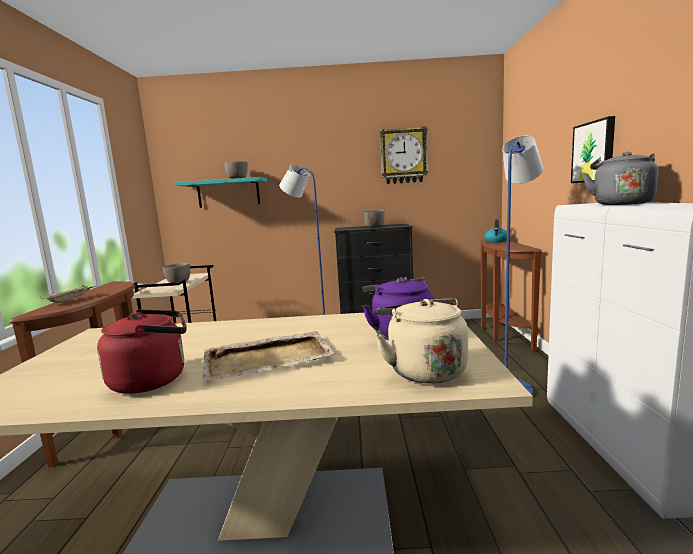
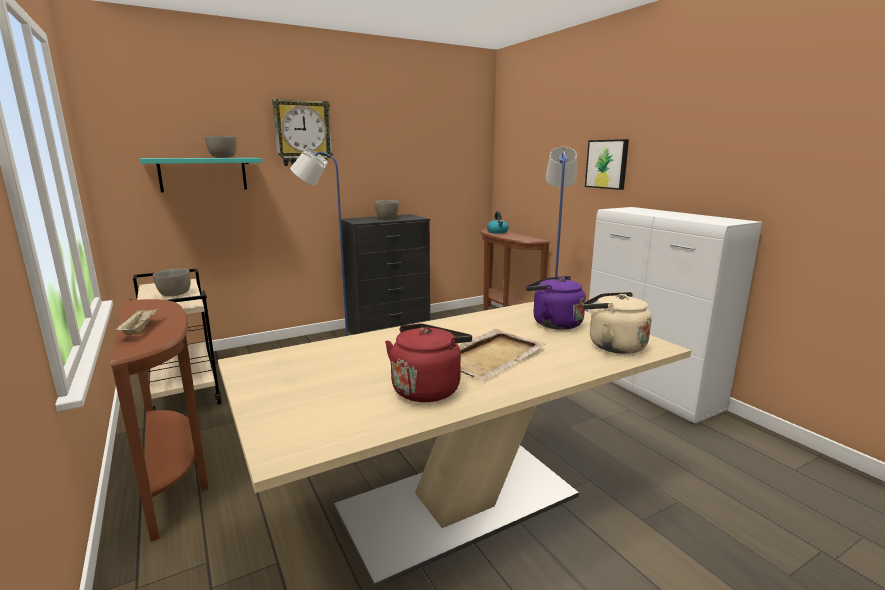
camera: 30 degrees left, 5 degrees up
wall clock [380,127,428,184] -> wall clock moved to [272,99,333,166]
grey kettle [583,151,658,205] -> none

